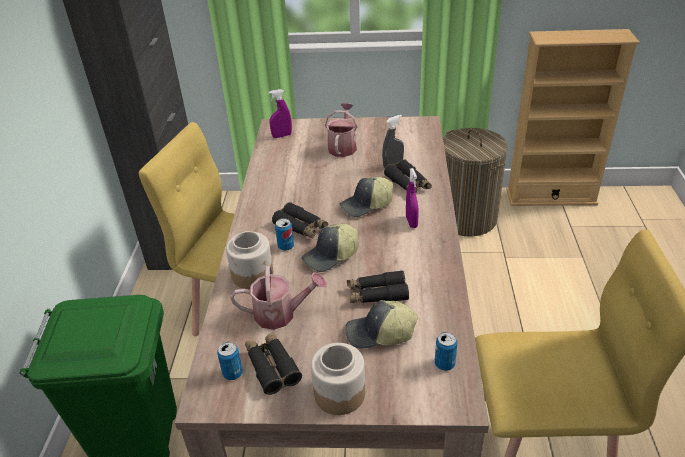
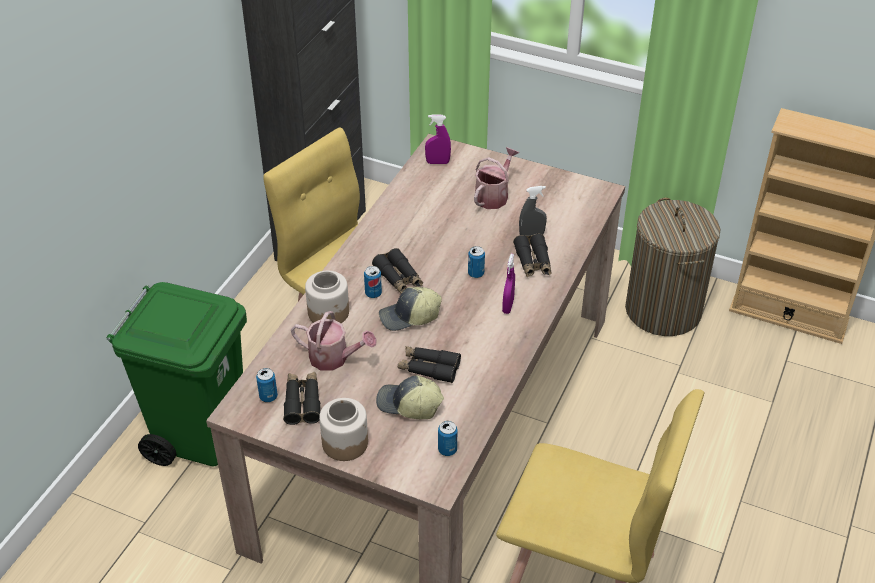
camera: 20 degrees right, 5 degrees up
cap [340,177,393,217] -> can [468,246,485,278]

